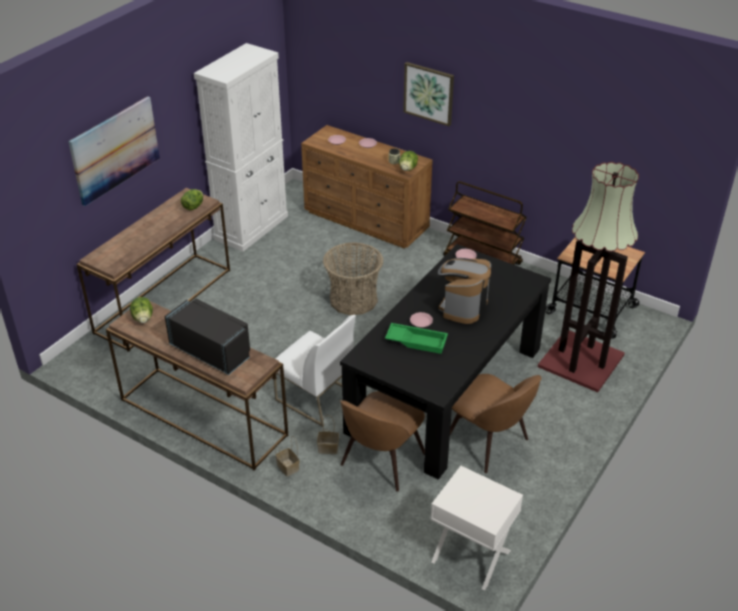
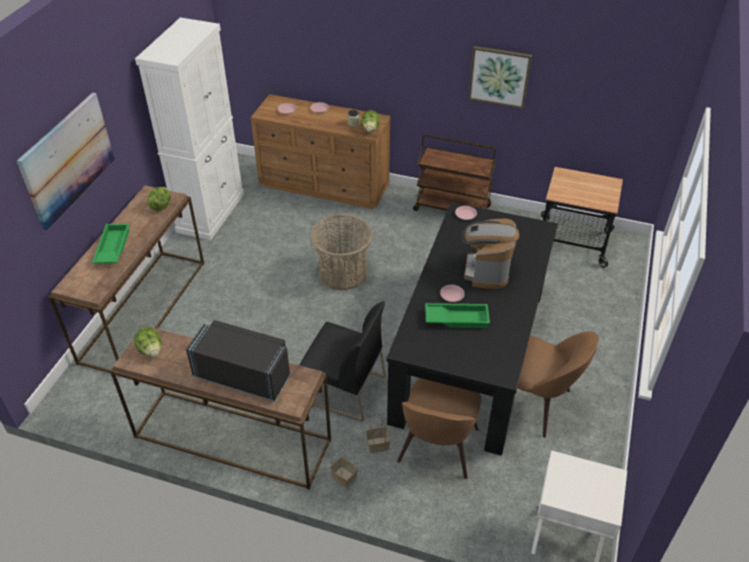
camera: 15 degrees left, 5 degrees up
white chair [273,315,356,427] -> black chair [299,301,386,422]
picture [403,62,454,126] -> picture moved to [468,46,532,109]
floor lamp [538,162,639,392] -> none
none -> green tray [92,224,129,264]

